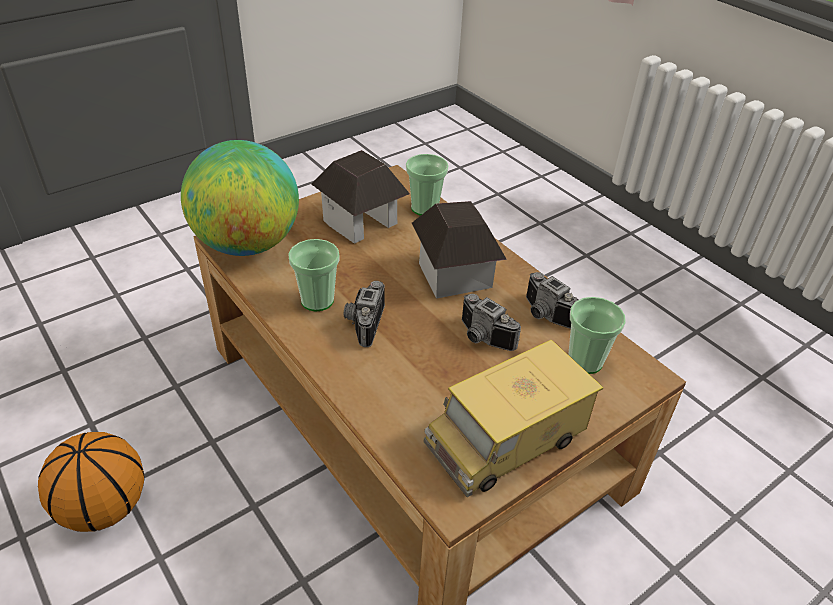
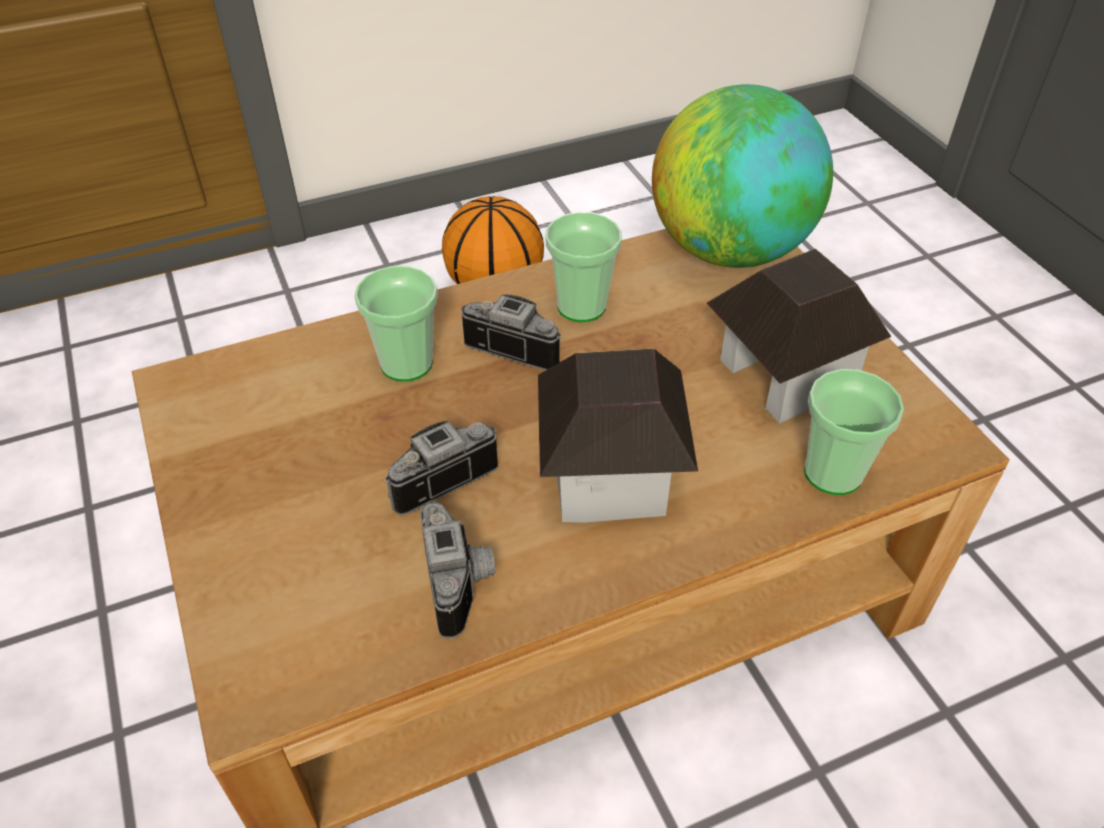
camera: 105 degrees right, 5 degrees up
toy truck [424,339,604,497] -> none
camera [526,272,578,329] -> camera turned 105 degrees clockwise [420,501,496,638]
cup [568,297,626,374] -> cup moved to [354,266,438,382]

